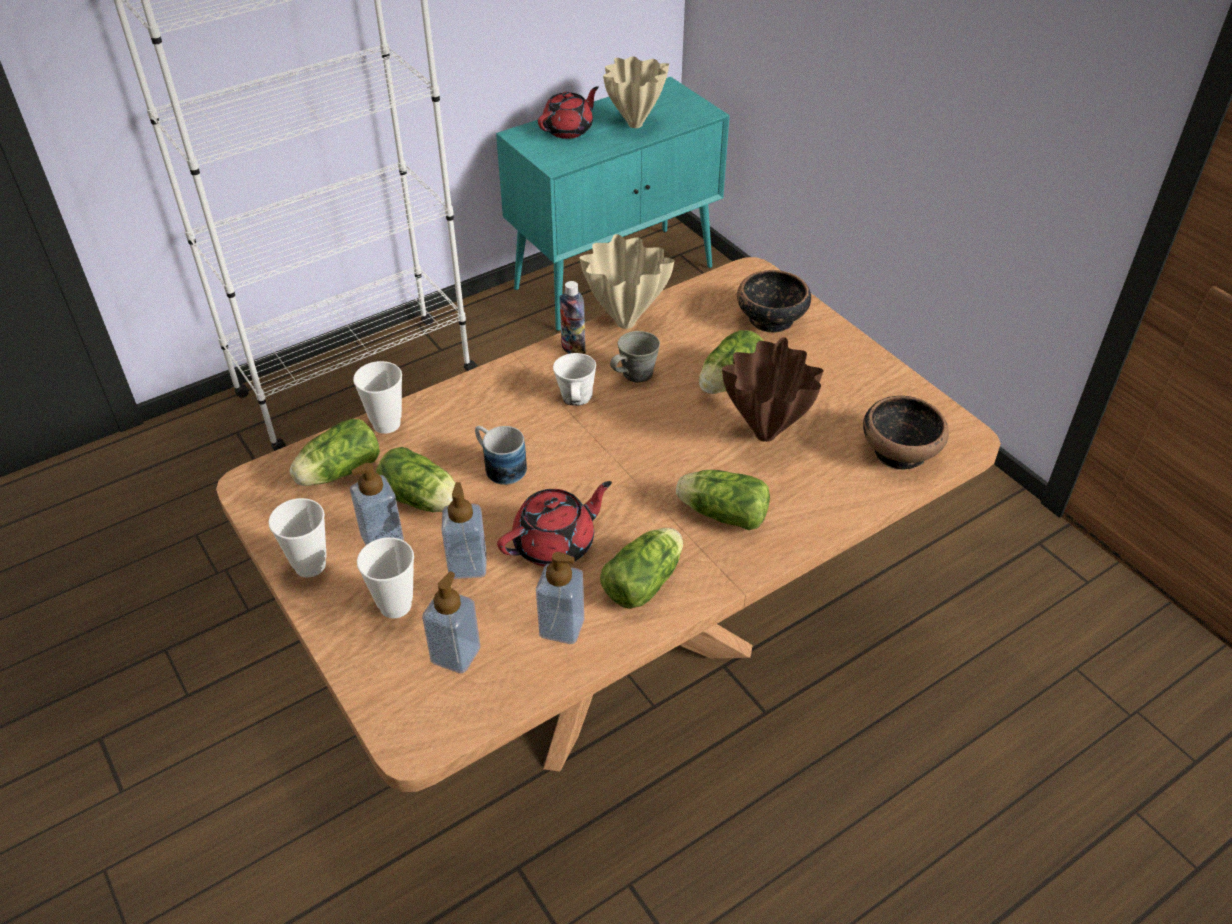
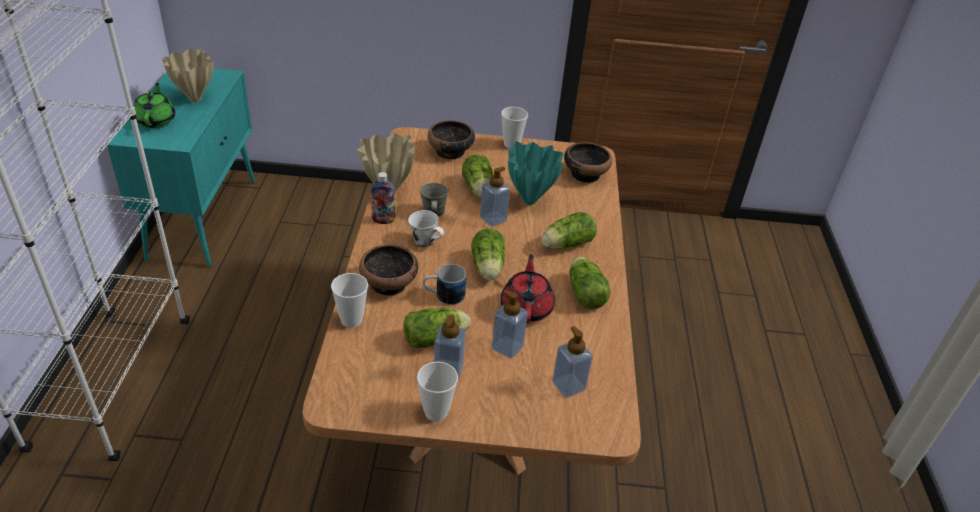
camera: 55 degrees left, 5 degrees down
lettuce [289,419,380,486] -> lettuce moved to [472,228,505,280]
cup [357,537,414,618] -> cup moved to [501,107,528,148]
soap dispenser [536,552,584,644] -> soap dispenser moved to [480,167,510,227]
red teapot [538,86,599,139] -> green teapot [134,83,175,128]
brown vase [722,337,824,442] -> turquoise vase [508,141,563,205]
none -> bowl [359,244,418,296]

